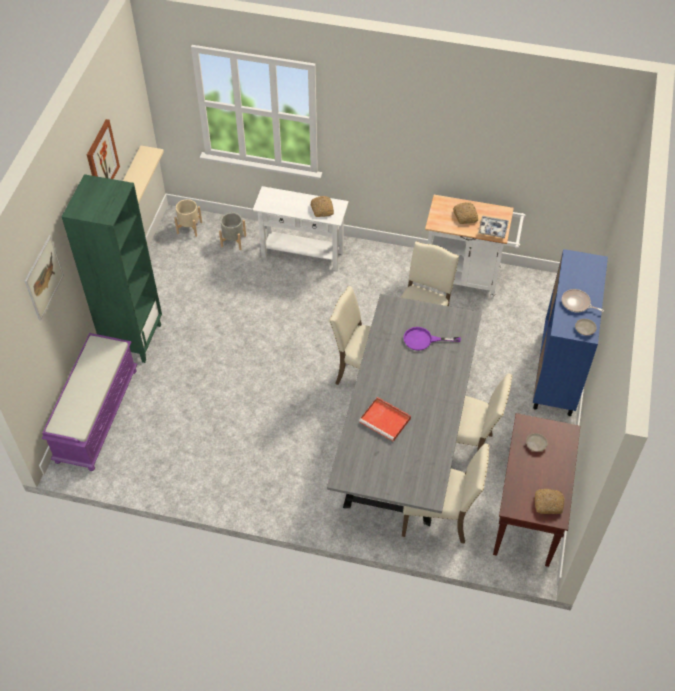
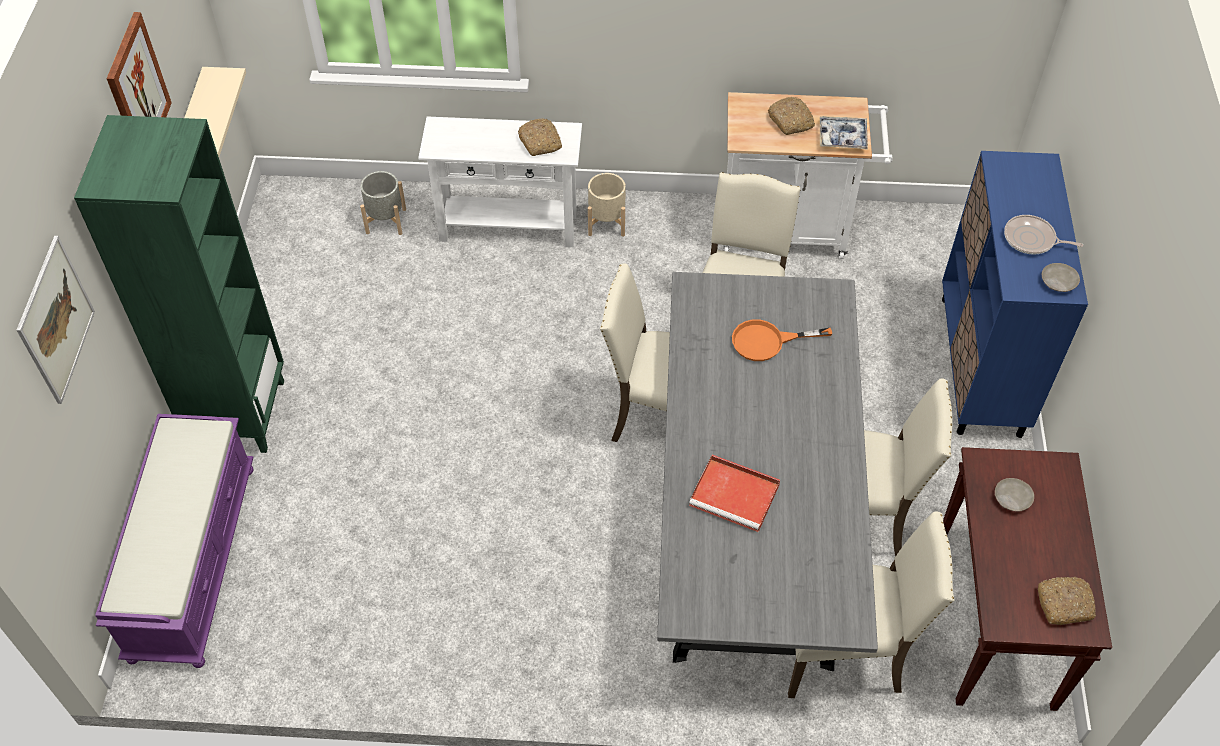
camera: 10 degrees left, 0 degrees up
beige planter [174,199,202,237] -> beige planter moved to [588,173,626,237]
purple frying pan [403,327,461,351] -> orange frying pan [732,319,832,361]

